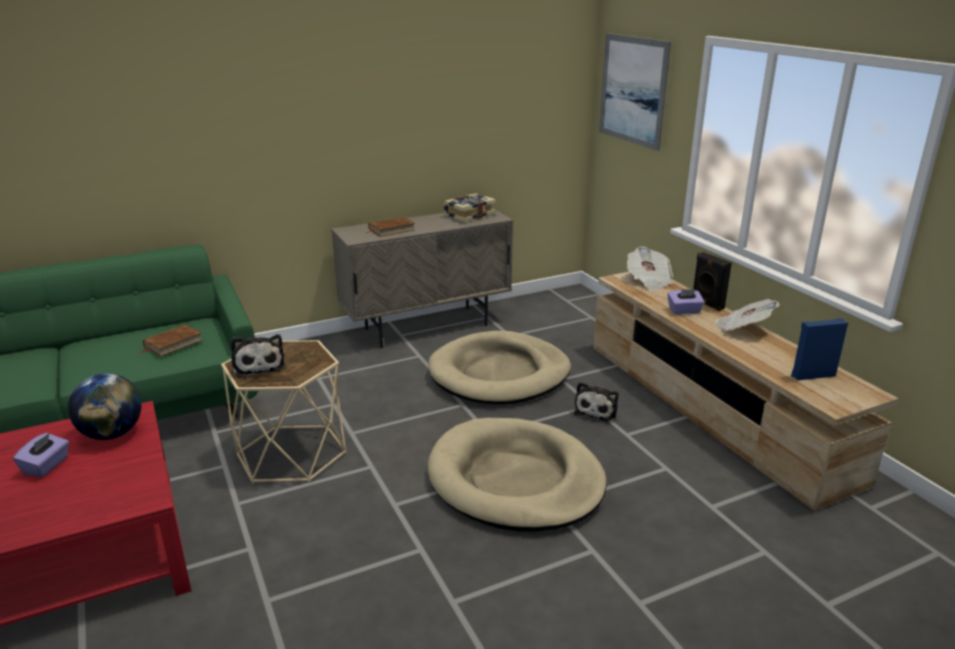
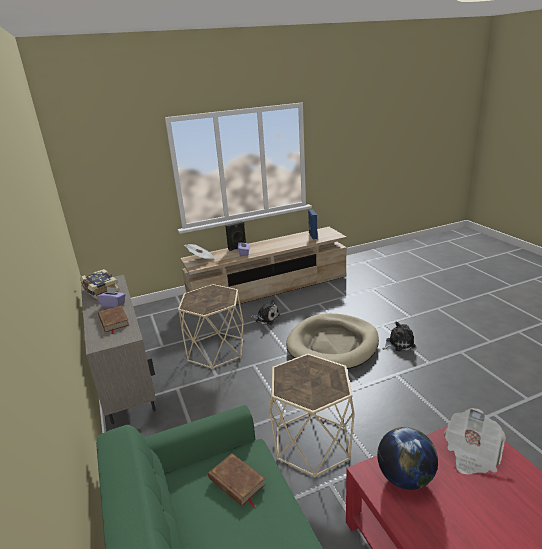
camera: 85 degrees left, 0 degrees up
purple tissue box [13,433,69,477] -> purple tissue box moved to [97,287,126,308]
plush toy [231,334,285,378] -> plush toy moved to [383,321,416,352]
beige dog bed [428,331,571,405] -> beige side table [178,284,244,370]
picture [599,33,671,151] -> none
newspaper [714,299,779,332] -> newspaper moved to [444,408,506,474]

